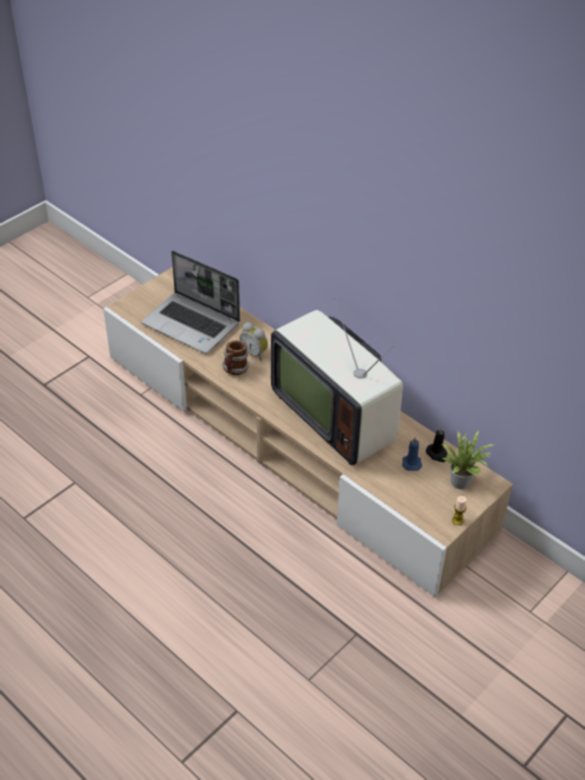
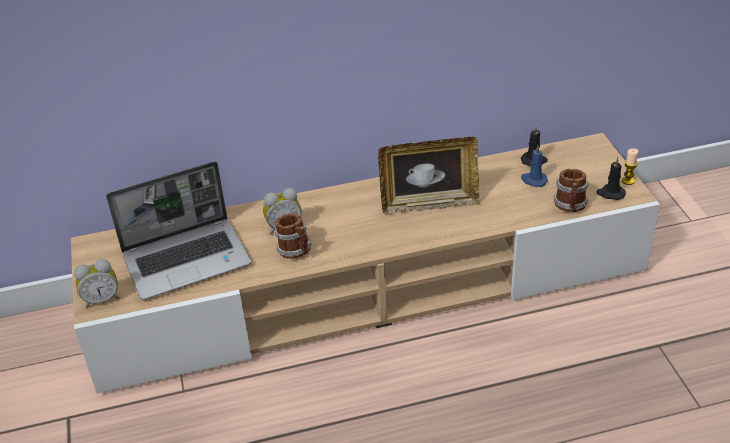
camera: 55 degrees left, 5 degrees down
television [271,298,403,465] -> picture frame [378,137,479,214]
potted plant [442,430,496,490] -> none
none -> alarm clock [74,259,120,308]
none -> mug [554,169,589,212]
none -> black candle [596,157,626,200]

